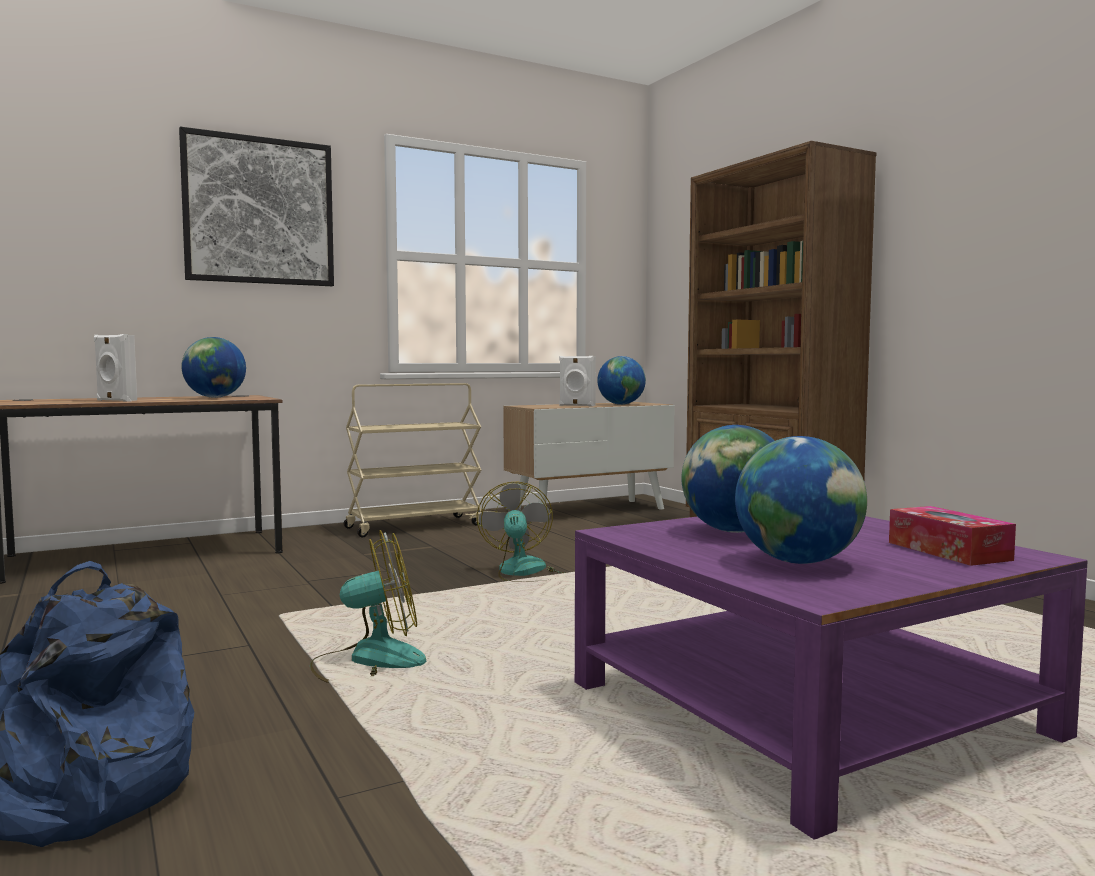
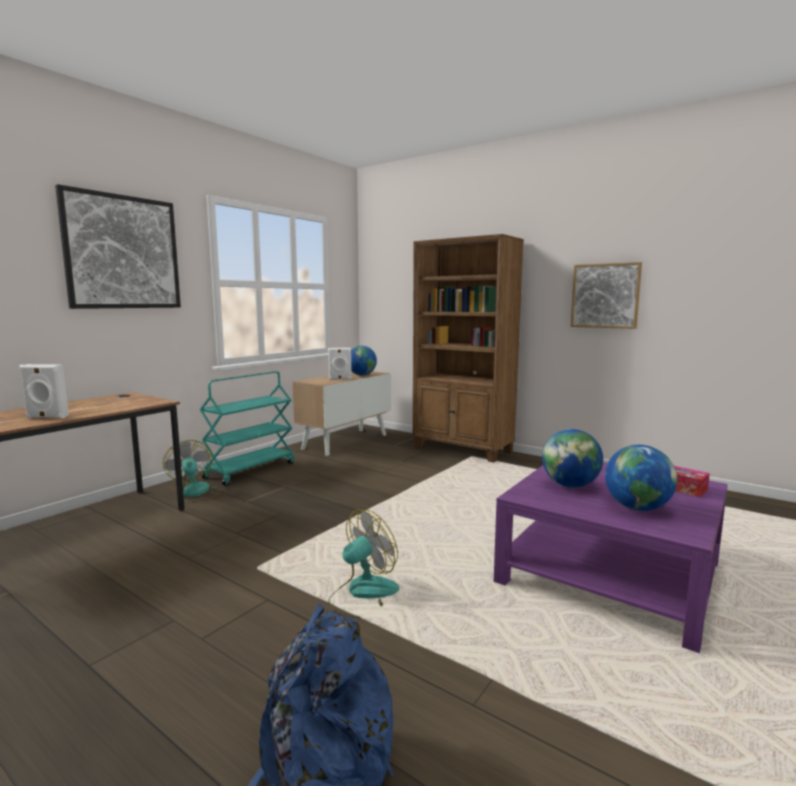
camera: 25 degrees left, 5 degrees up
globe [181,337,246,398] -> none
beige cart [344,383,481,537] -> turquoise cart [200,371,294,486]
fan [477,482,565,582] -> fan moved to [163,440,226,503]
none -> picture [571,262,642,329]

